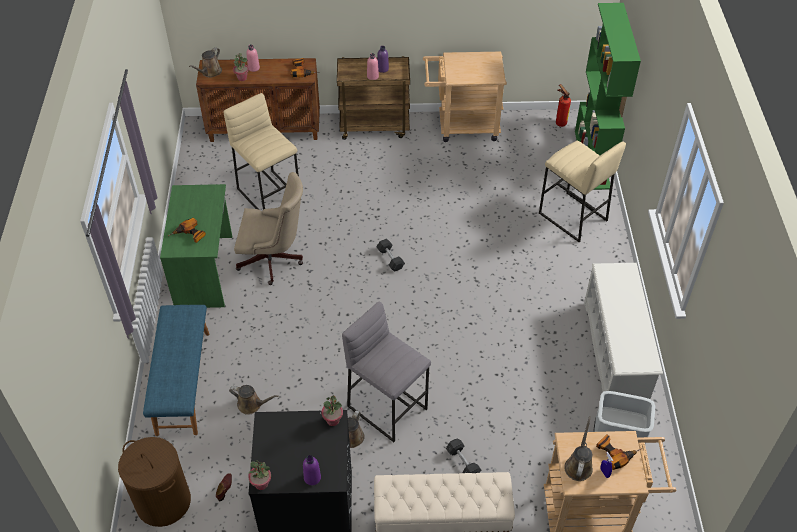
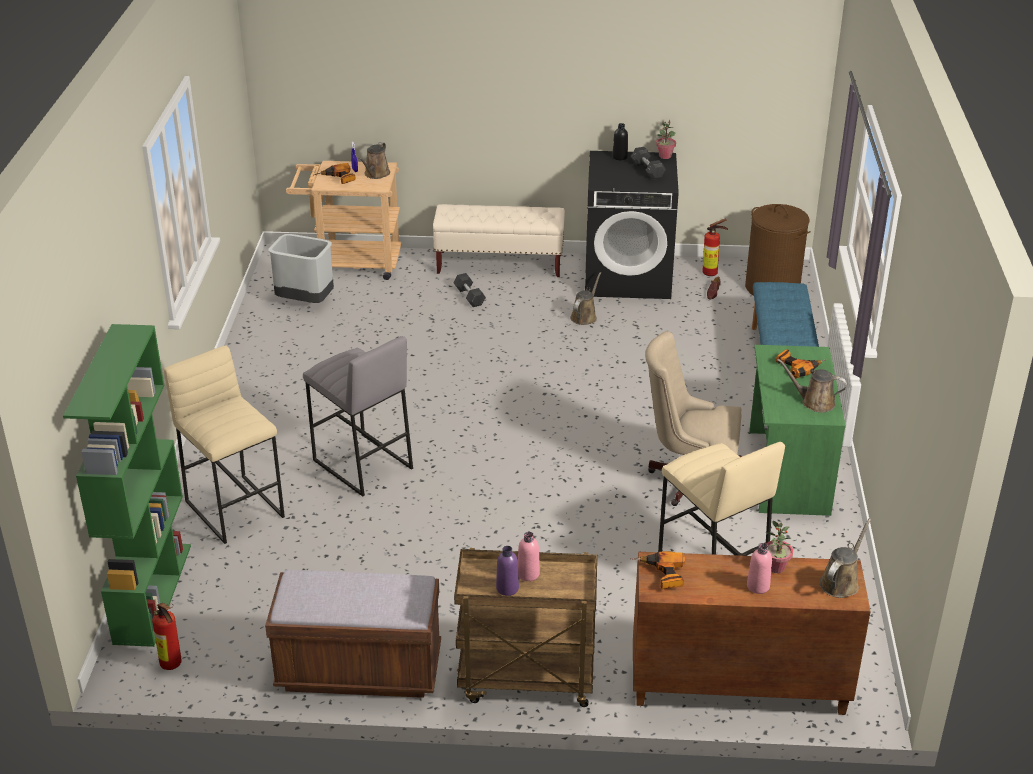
camera: 175 degrees left, 15 degrees down
brown watering can [229,385,278,415] -> brown watering can moved to [777,359,847,412]
purple bottle [303,455,321,485] -> black bottle [612,123,628,160]
potted plant [322,395,343,426] -> none
grey stool [342,302,431,442] -> grey stool moved to [303,336,413,497]
grey dumbbell [377,238,405,272] -> grey dumbbell moved to [631,147,666,180]
beige cart [423,52,507,142] -> brown bench [265,570,441,698]
white shoe rack [584,263,663,399] -> none
none -> fire extinguisher [703,218,728,276]

